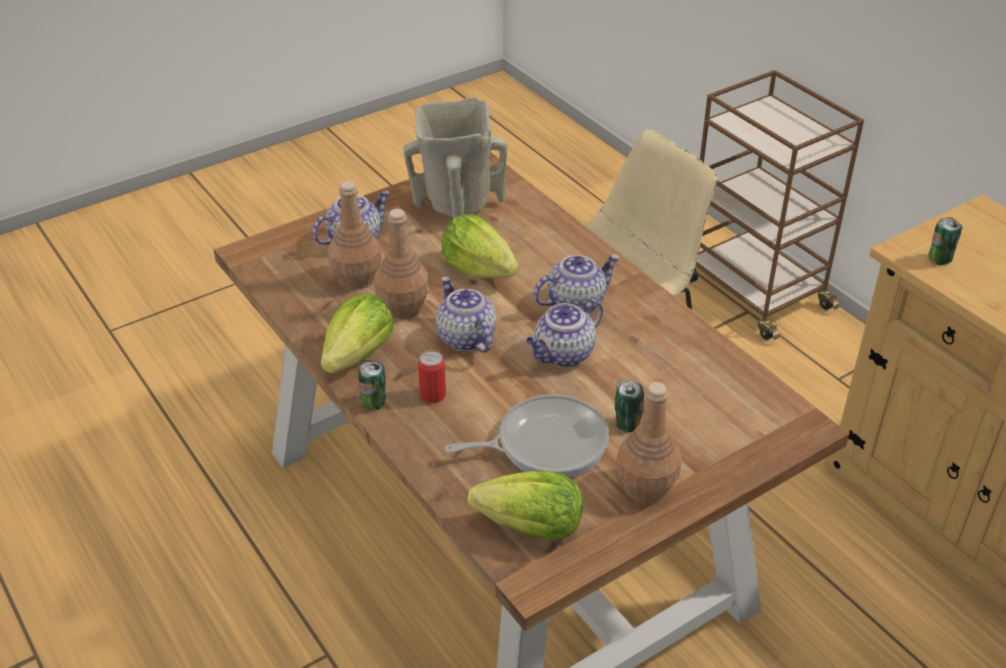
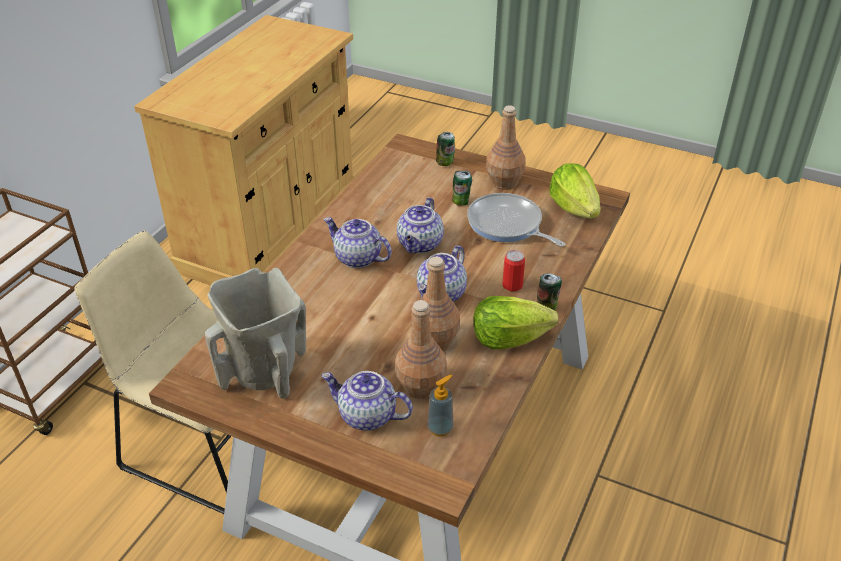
camera: 120 degrees left, 0 degrees up
lettuce [441,214,519,278] -> none
teapot [526,299,603,367] -> teapot turned 90 degrees clockwise [397,197,444,254]
can [929,218,962,265] -> can moved to [436,132,455,166]
none -> soap dispenser [427,375,454,437]

